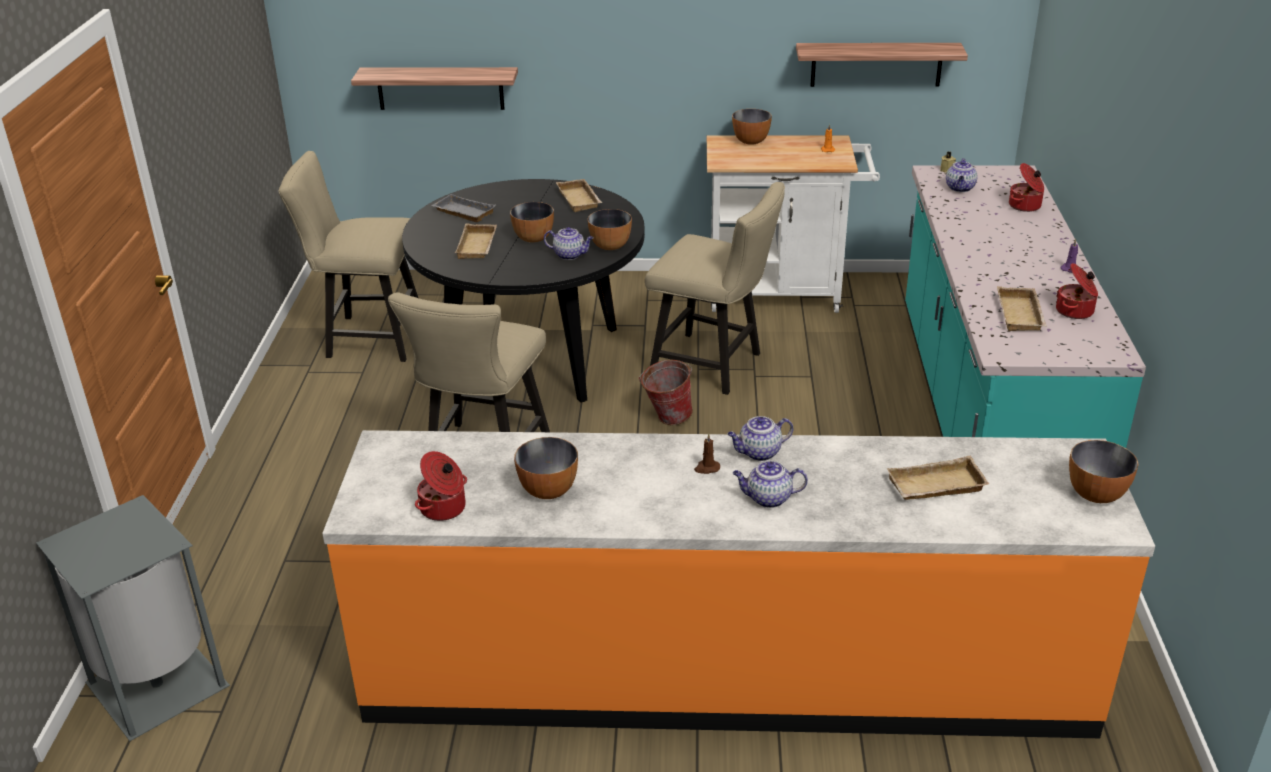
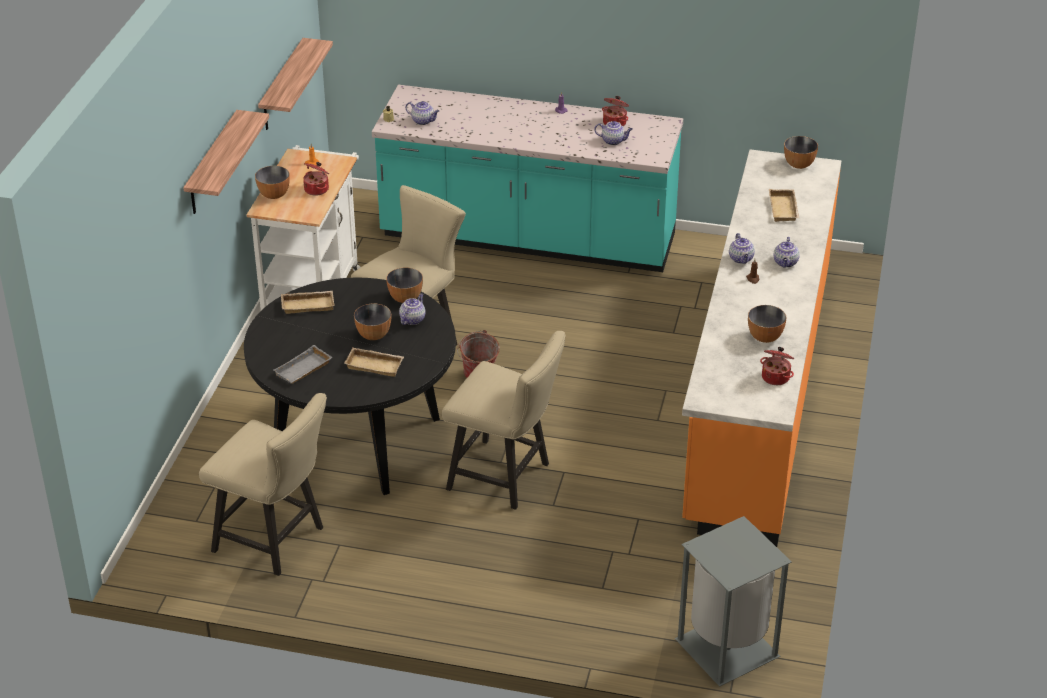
camera: 80 degrees left, 5 degrees up
beige chair [278,151,418,362] -> beige chair turned 75 degrees counterclockwise [199,393,327,576]
shelf [351,67,518,110] -> shelf moved to [183,110,269,214]
beige tray [997,286,1047,331] -> teapot [594,121,633,145]
cooking pot [1009,163,1044,212] -> cooking pot moved to [303,162,329,196]

